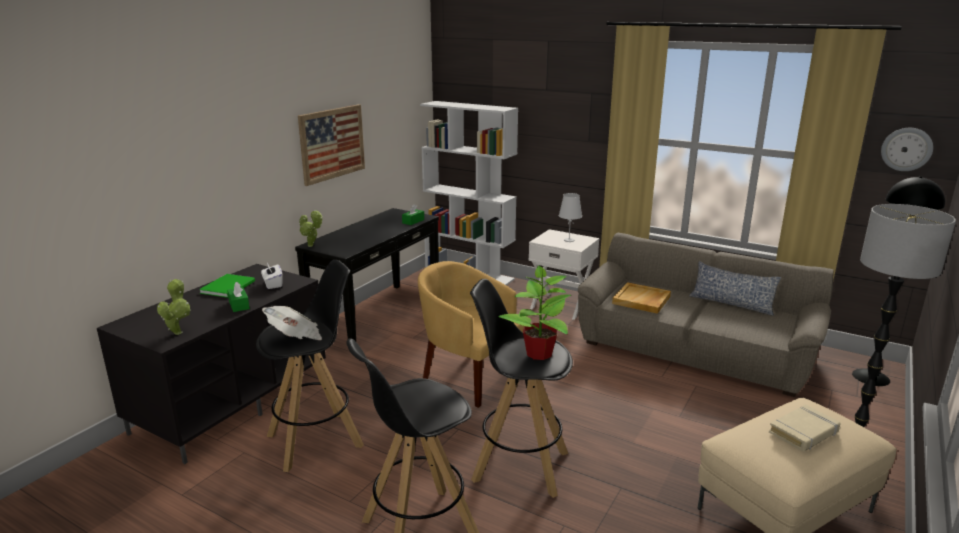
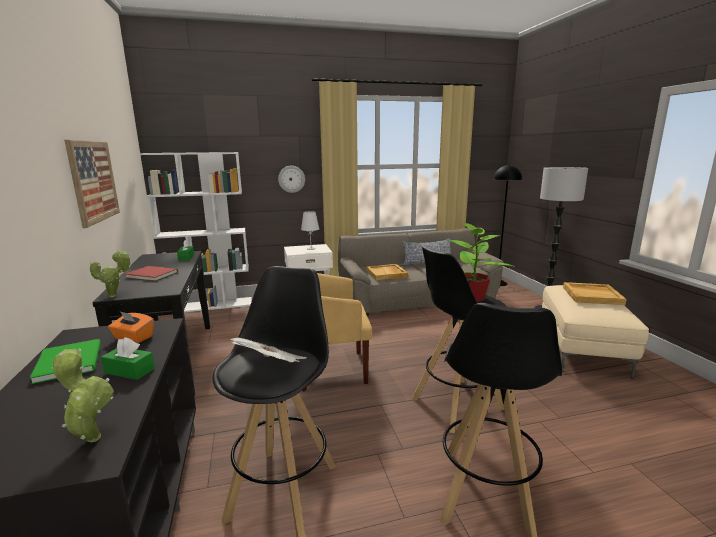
camera: 45 degrees left, 5 degrees down
white tissue box [261,263,283,289] -> orange tissue box [108,312,154,343]
beige book [769,404,841,452] -> beige tray [563,282,626,305]
wall clock [881,128,933,171] -> wall clock moved to [278,166,305,193]
none -> red book [125,266,178,281]

